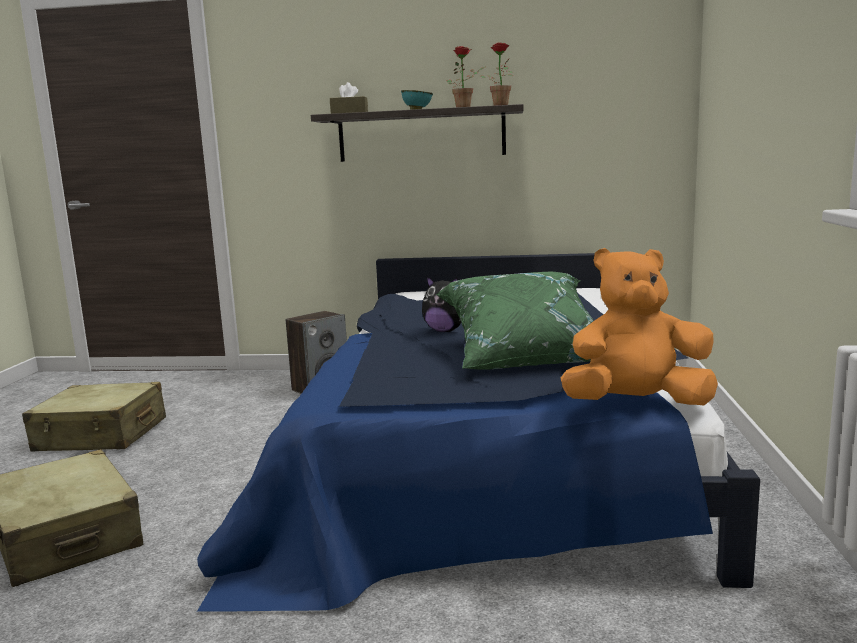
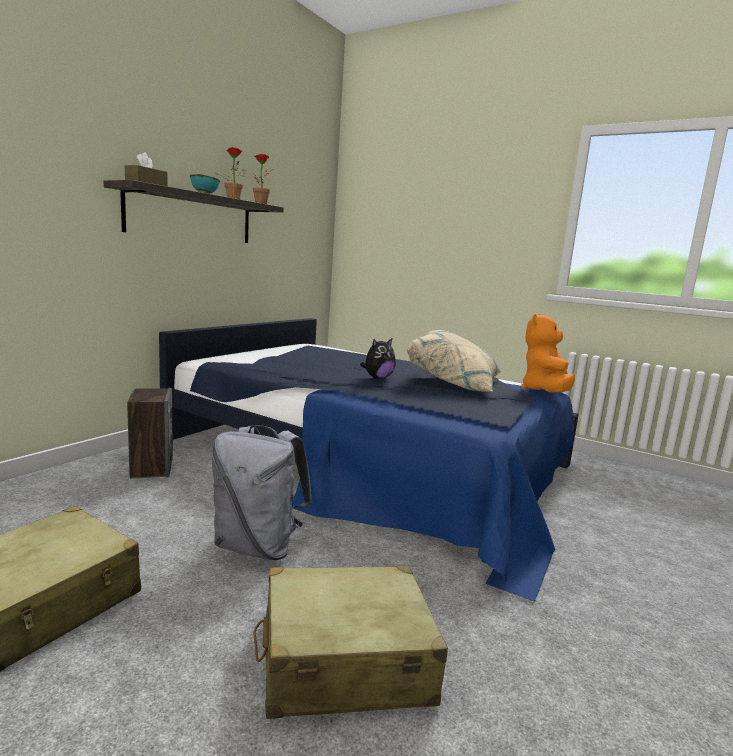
camera: 65 degrees left, 0 degrees up
green pillow [436,272,594,370] -> beige pillow [407,330,501,392]
none -> grey backpack [212,425,312,560]

